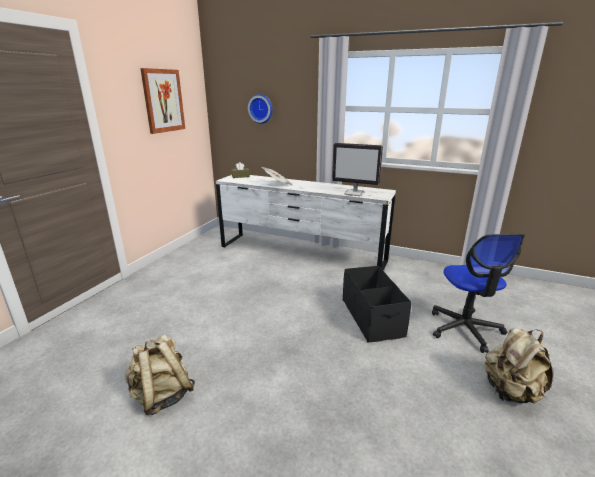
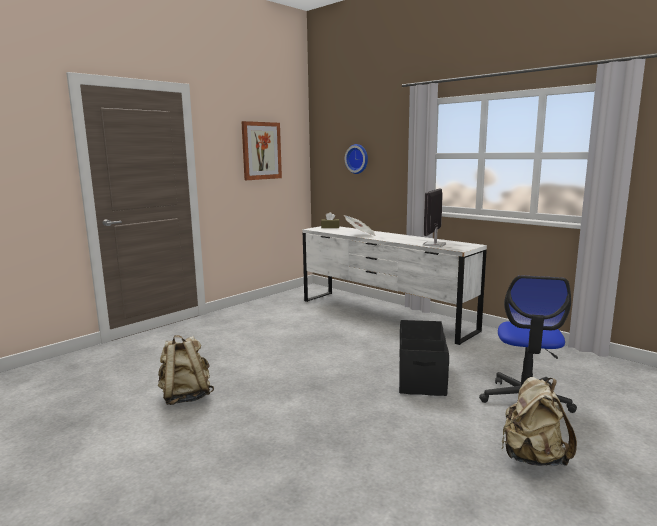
camera: 20 degrees right, 10 degrees down
monitor [332,143,383,196] -> monitor turned 75 degrees clockwise [423,188,446,247]

